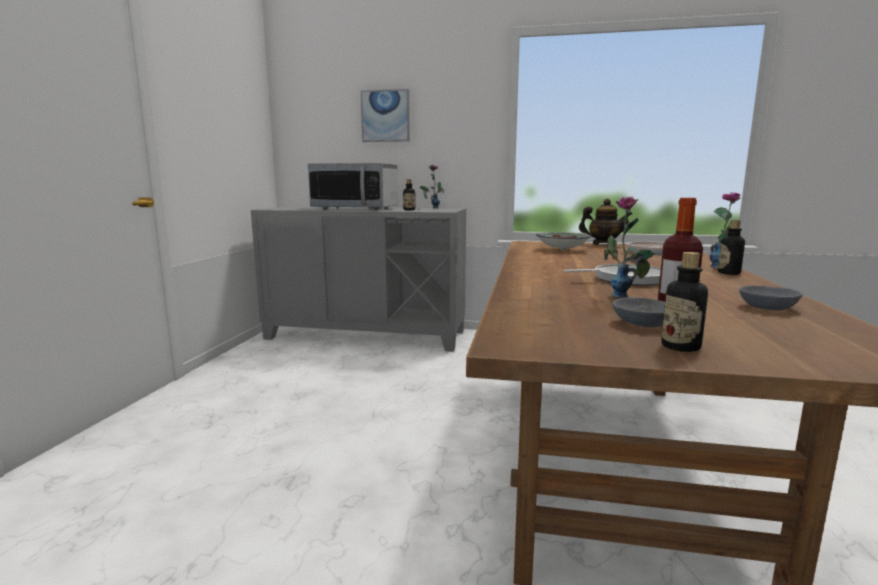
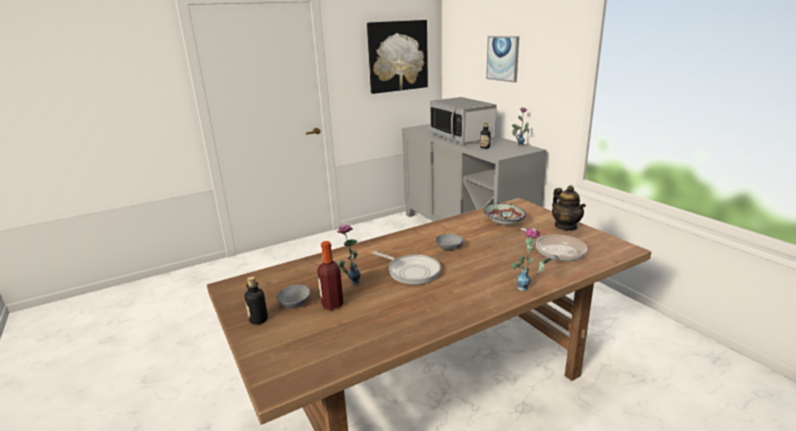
camera: 50 degrees right, 10 degrees up
bottle [718,220,745,275] -> none
grey bowl [739,286,803,310] -> grey bowl moved to [436,234,464,250]
none -> picture [367,20,428,94]

